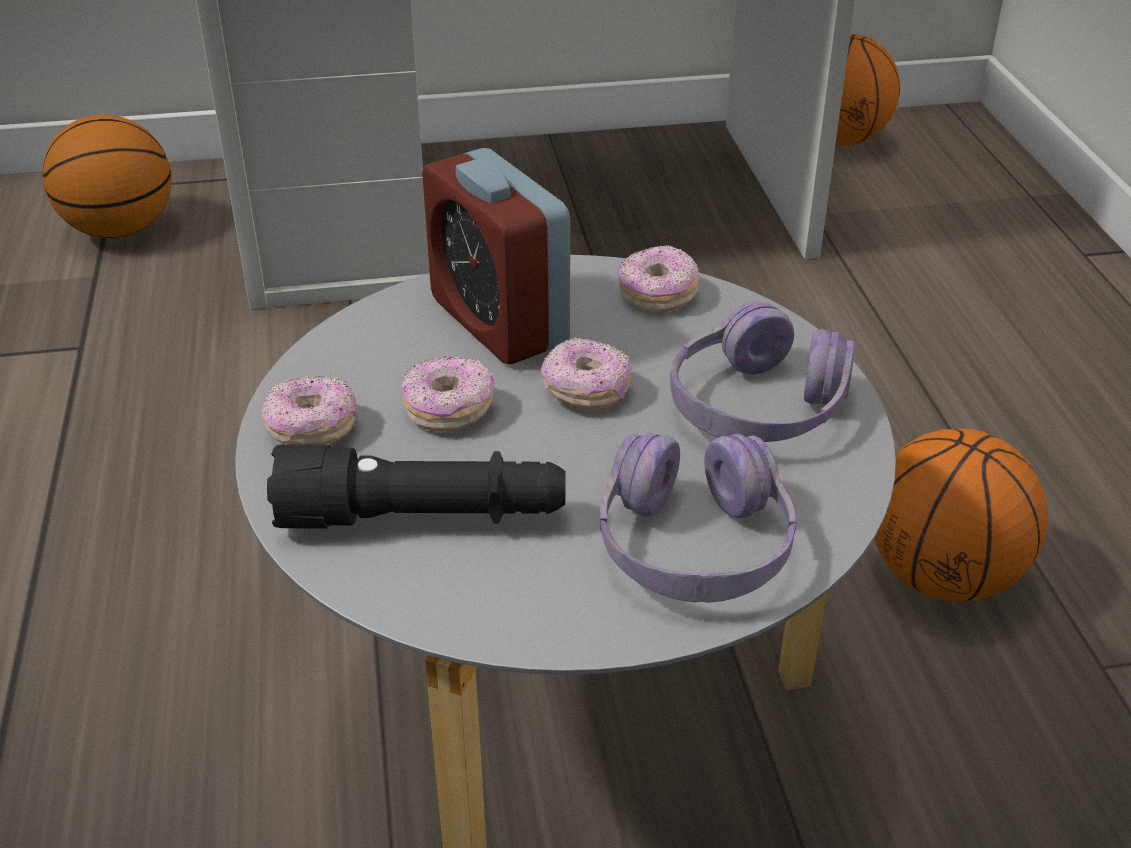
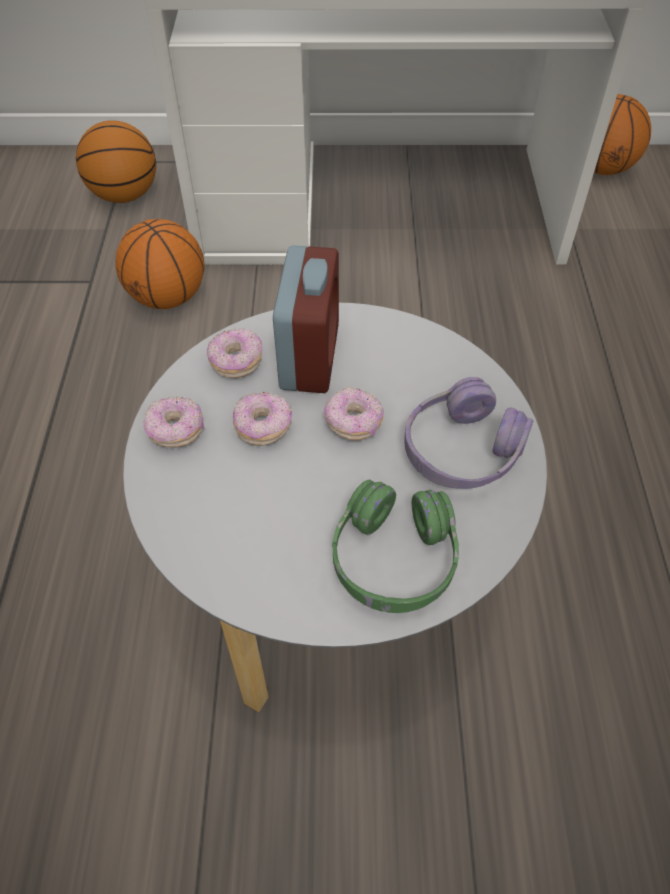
camera: 10 degrees right, 15 degrees up
black flashlight [267,444,566,528] -> none
alarm clock [422,148,570,364] -> alarm clock turned 150 degrees counterclockwise [273,245,339,393]
purple headphones [600,433,796,603] -> green headphones [332,480,459,613]
donut [618,245,699,313] -> donut moved to [207,328,262,378]
basketball [875,428,1048,602] -> basketball moved to [115,219,205,309]

